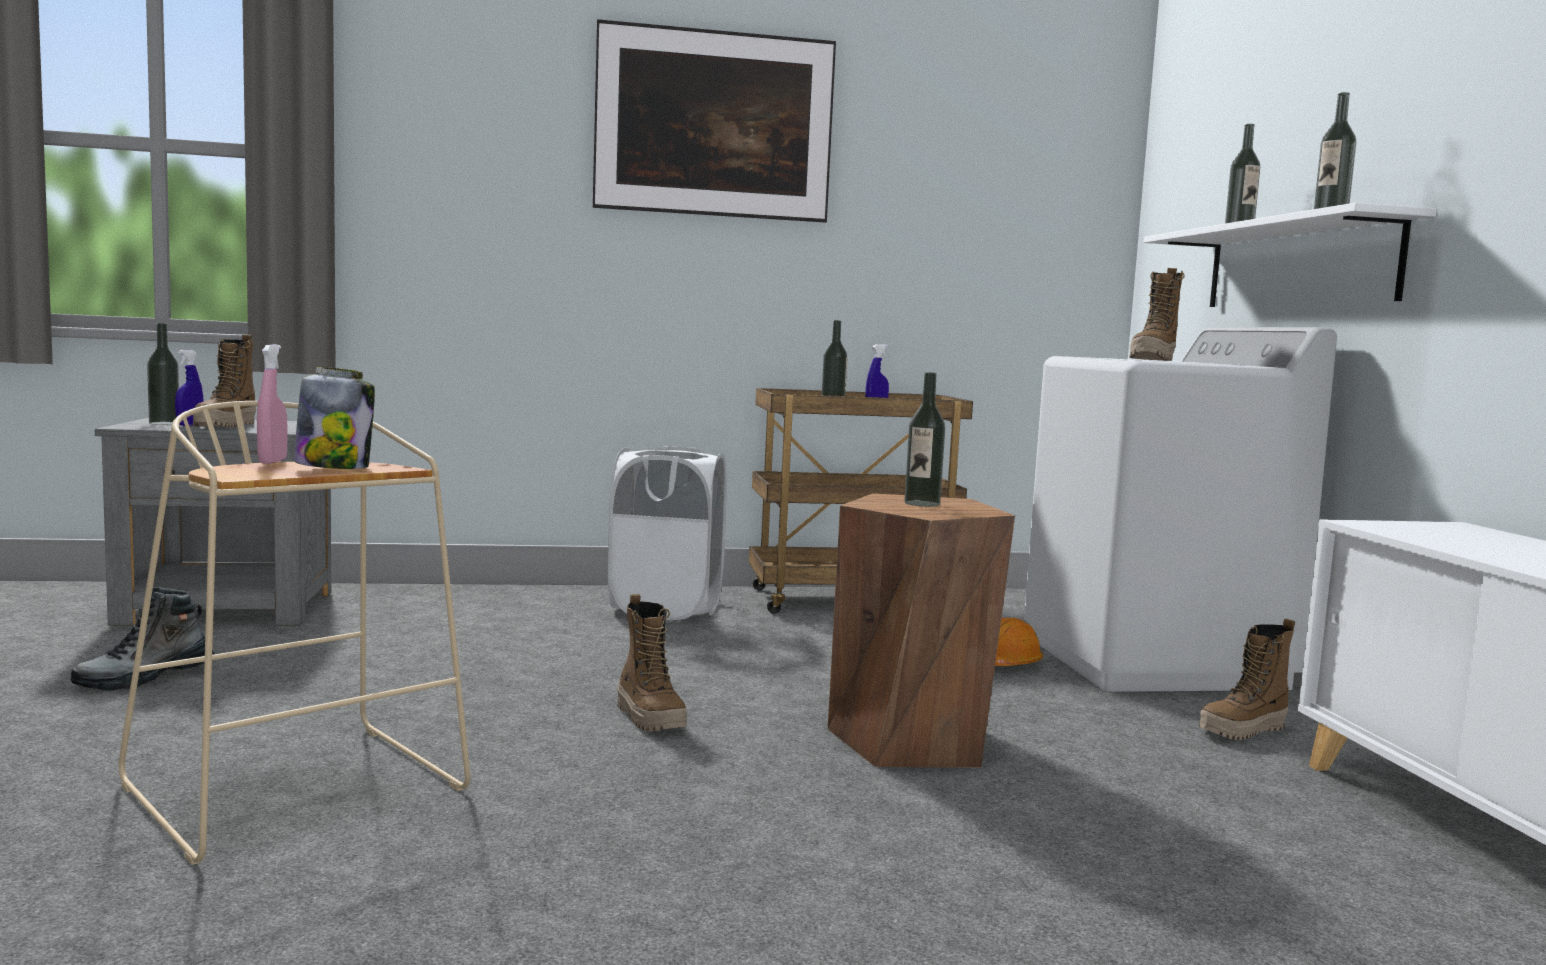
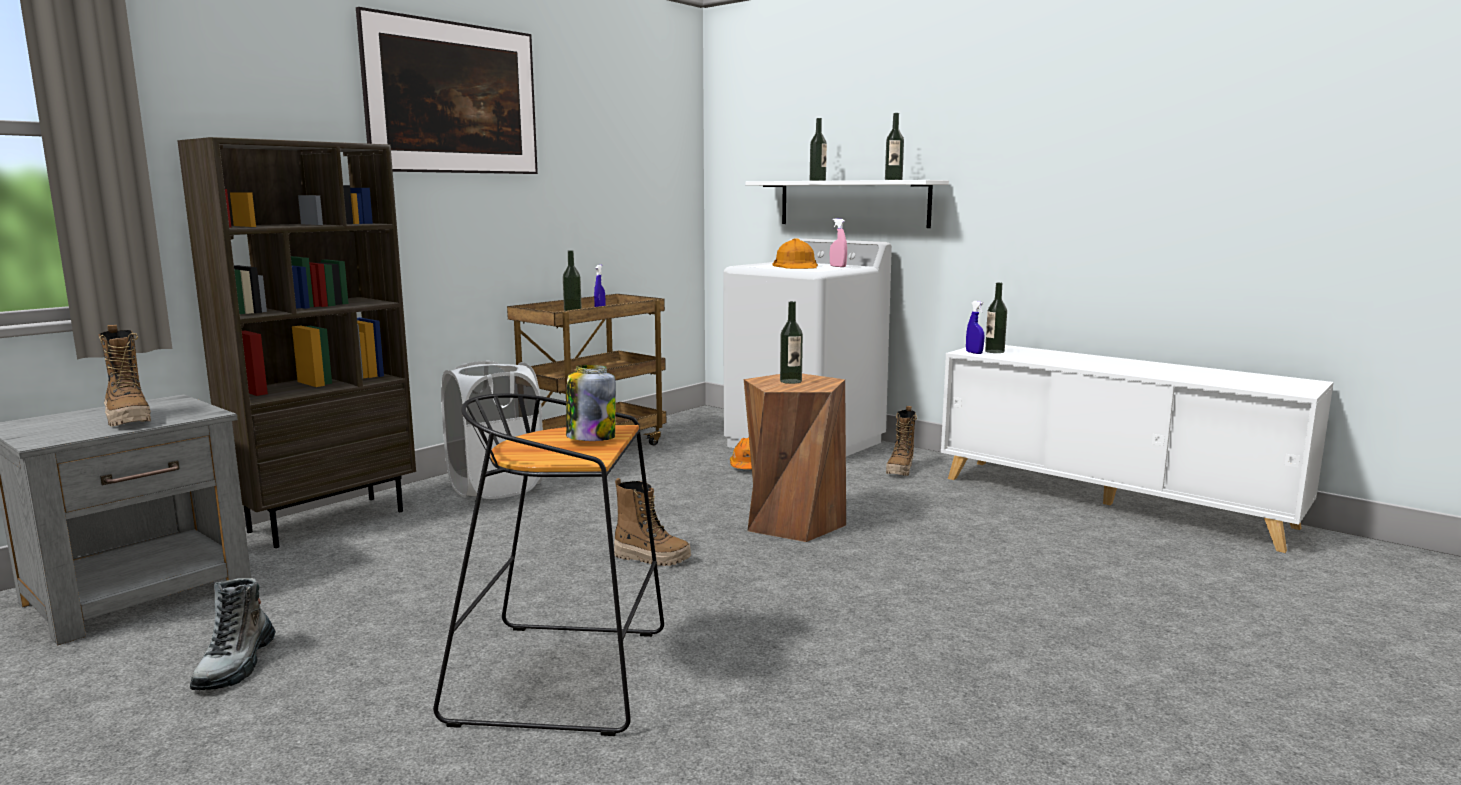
camera: 40 degrees left, 5 degrees up
beige stool [119,401,471,865] -> black stool [433,394,664,736]
bottle [147,323,179,425] -> bottle moved to [985,282,1007,353]
blue spray bottle [175,350,203,426] -> blue spray bottle moved to [966,301,985,354]
pink spray bottle [257,344,288,464] -> pink spray bottle moved to [830,218,847,267]
boot [1129,268,1185,361] -> orange hard hat [772,238,818,269]
none -> brown bookcase [177,137,416,548]

